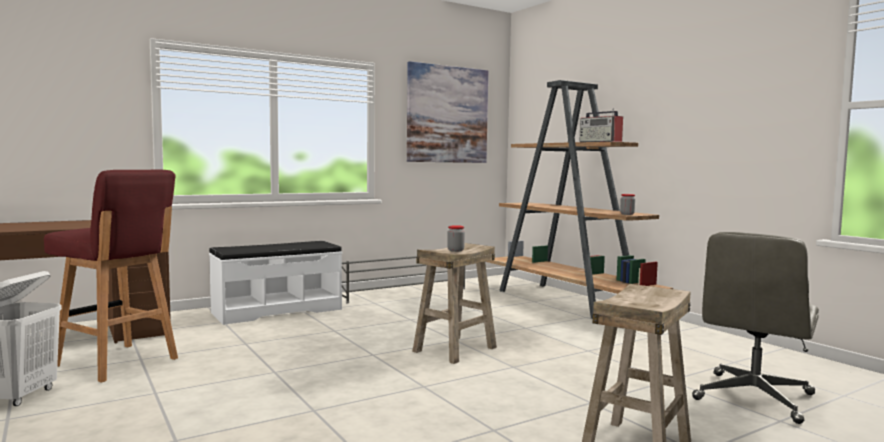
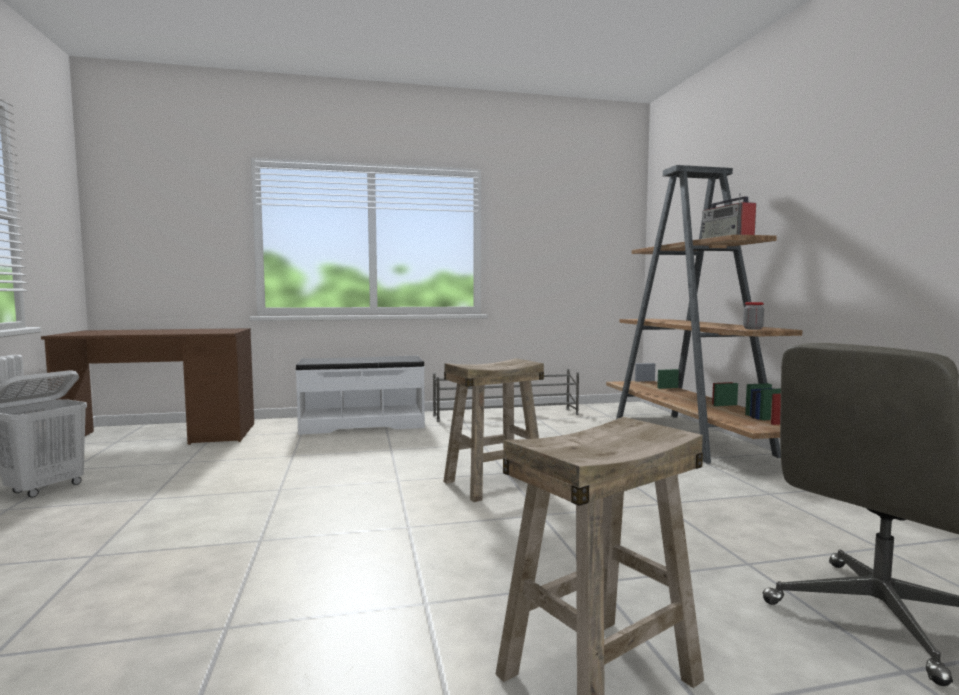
camera: 20 degrees right, 0 degrees up
red stool [44,169,178,383] -> none
picture [407,61,488,163] -> none
jar [447,225,465,252] -> none

